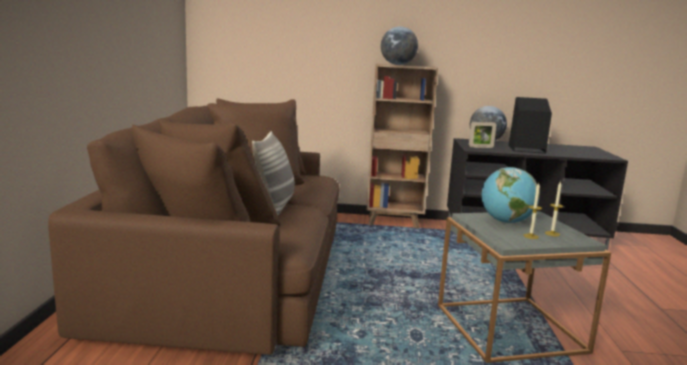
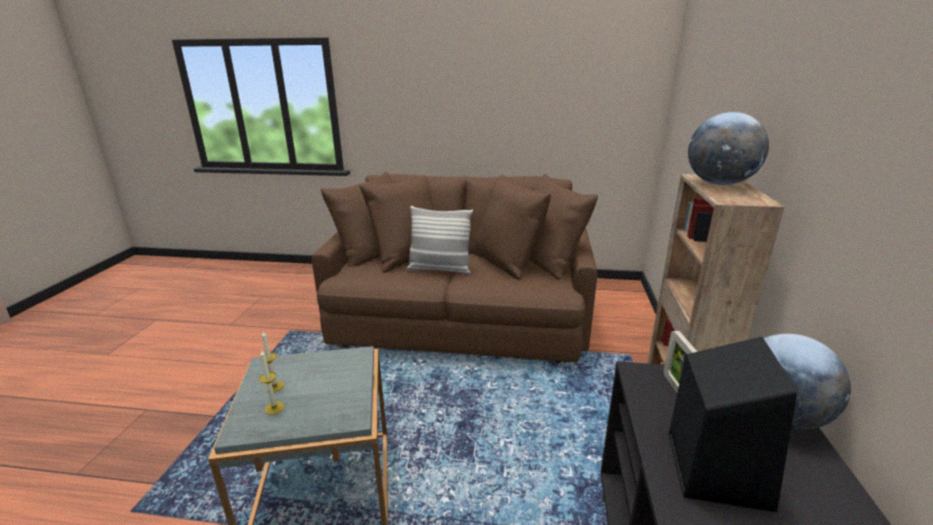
camera: 95 degrees right, 10 degrees up
globe [482,167,540,223] -> none

